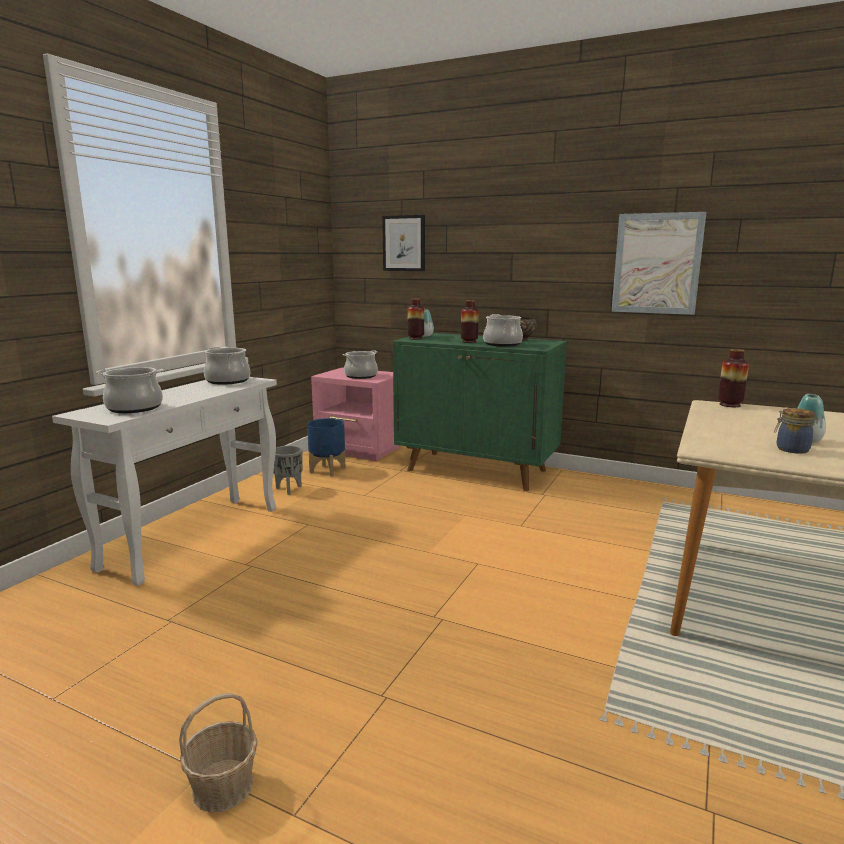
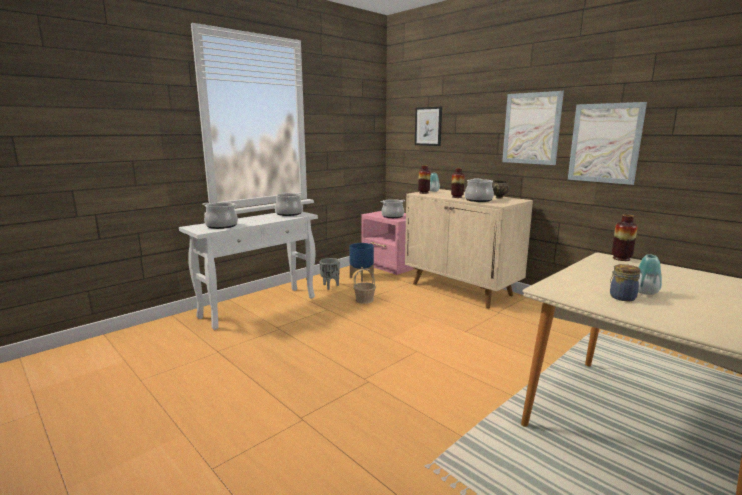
camera: 20 degrees right, 0 degrees up
basket [179,693,258,813] -> basket moved to [353,269,376,304]
green cabinet [393,333,567,491] -> beige cabinet [405,189,533,308]
none -> picture [502,91,564,165]

